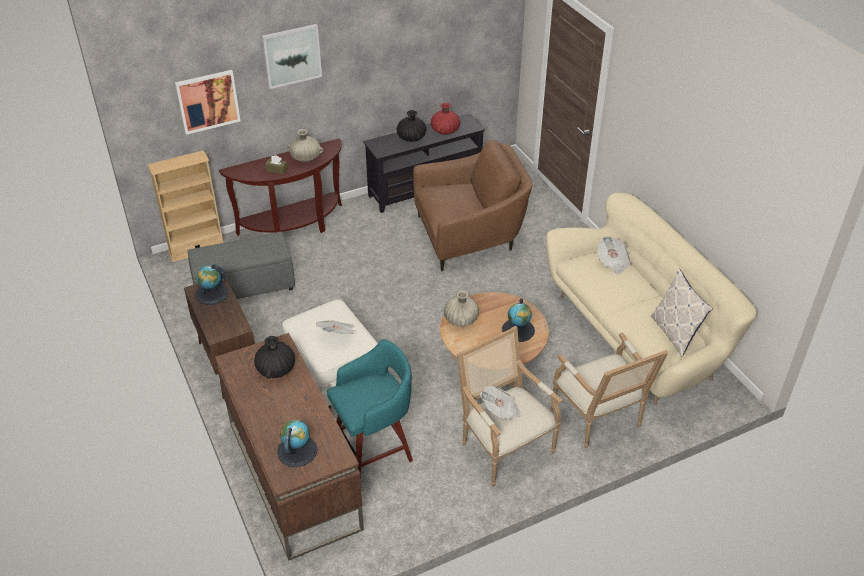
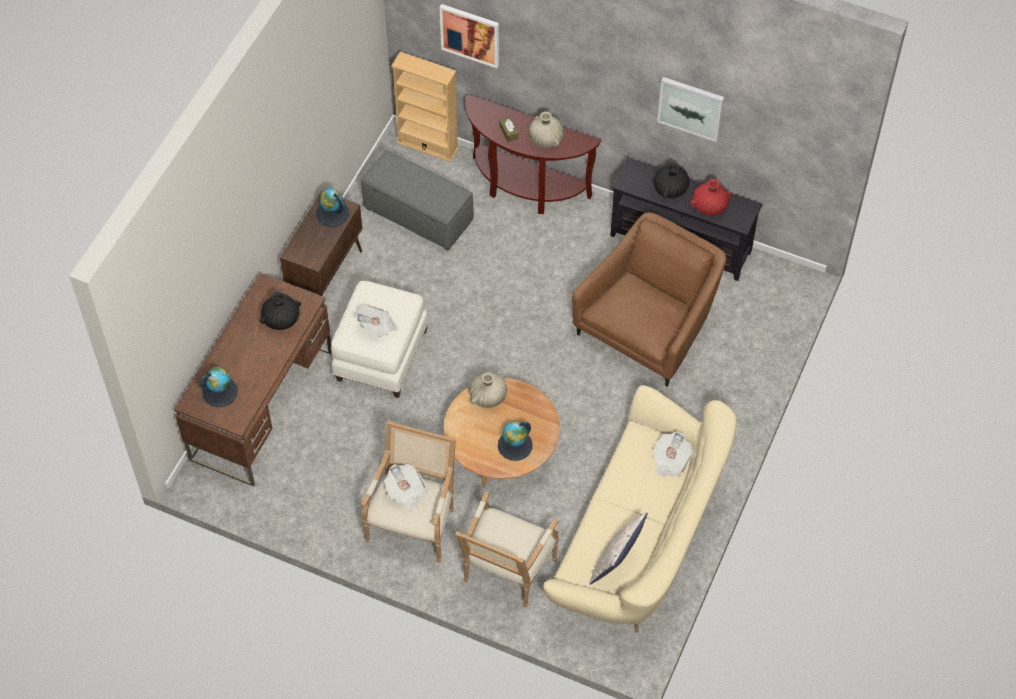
camera: 50 degrees right, 15 degrees up
picture [262,24,322,89] -> picture moved to [657,77,724,142]
turquoise stool [327,339,413,477] -> none
brown armchair [413,140,533,271] -> brown armchair turned 90 degrees counterclockwise [572,212,726,387]

